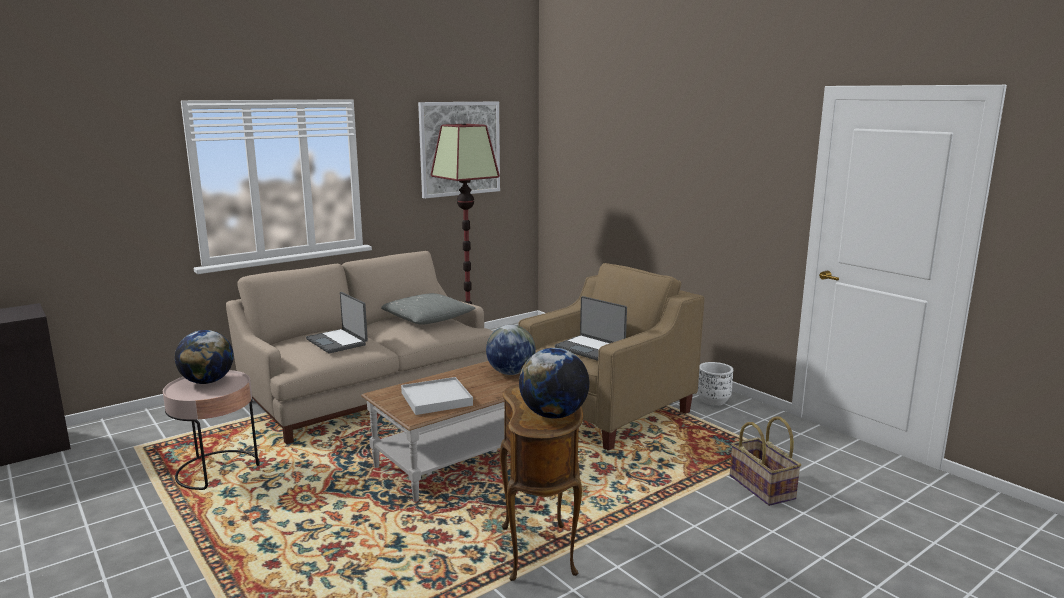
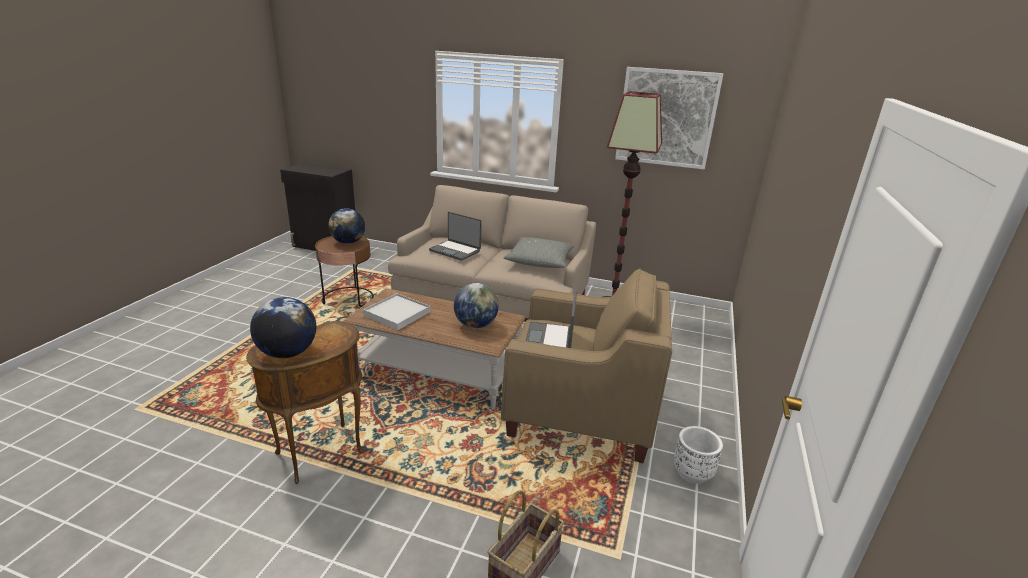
camera: 55 degrees right, 10 degrees up
pink side table [163,370,260,490] -> brown side table [315,236,374,307]
laptop [306,292,368,353] -> laptop turned 75 degrees counterclockwise [429,212,482,261]

